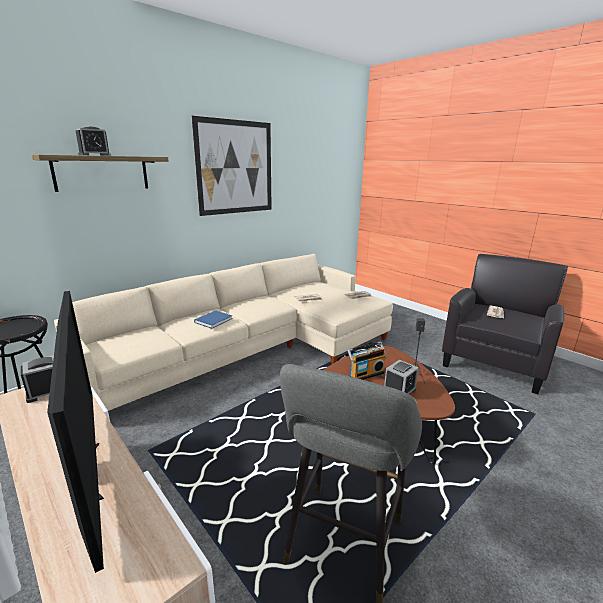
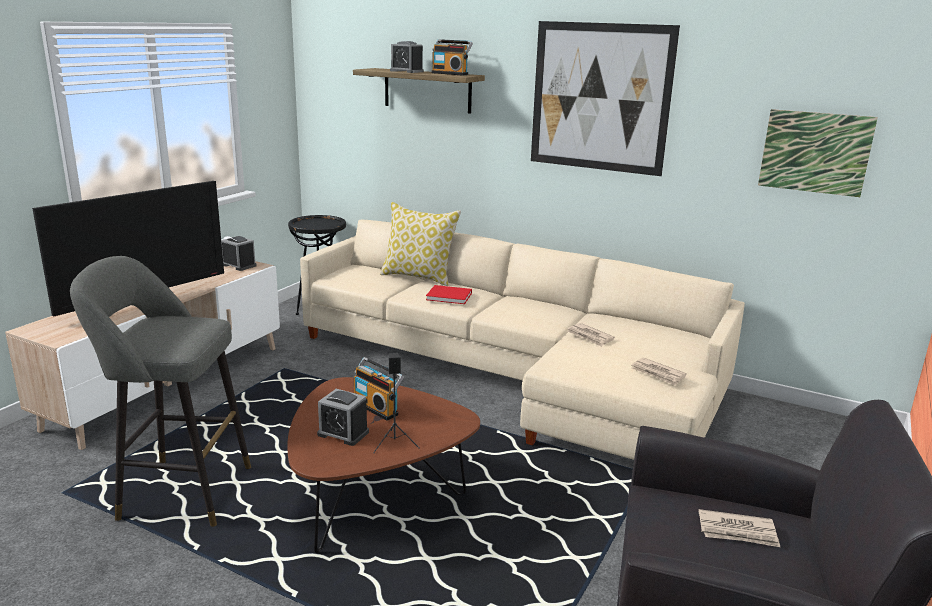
camera: 70 degrees right, 0 degrees up
blue book [194,310,233,329] -> red book [426,285,472,304]
none -> pillow [380,202,461,286]
none -> radio [431,39,473,75]
none -> picture [758,109,878,197]

